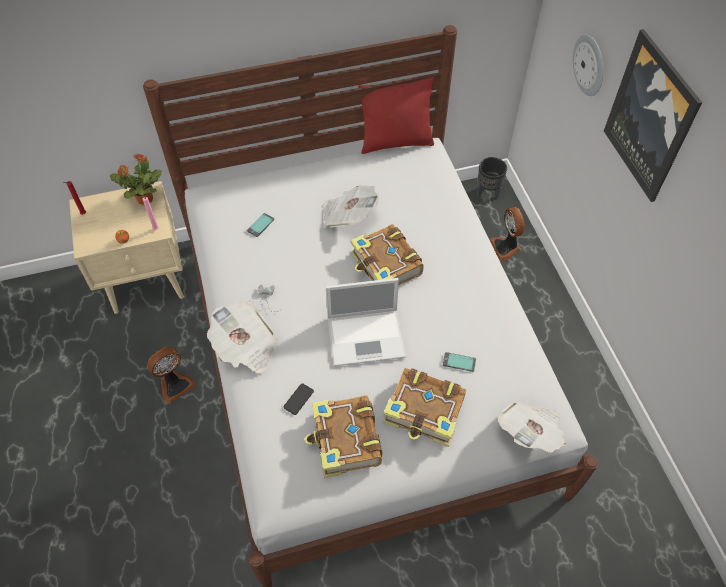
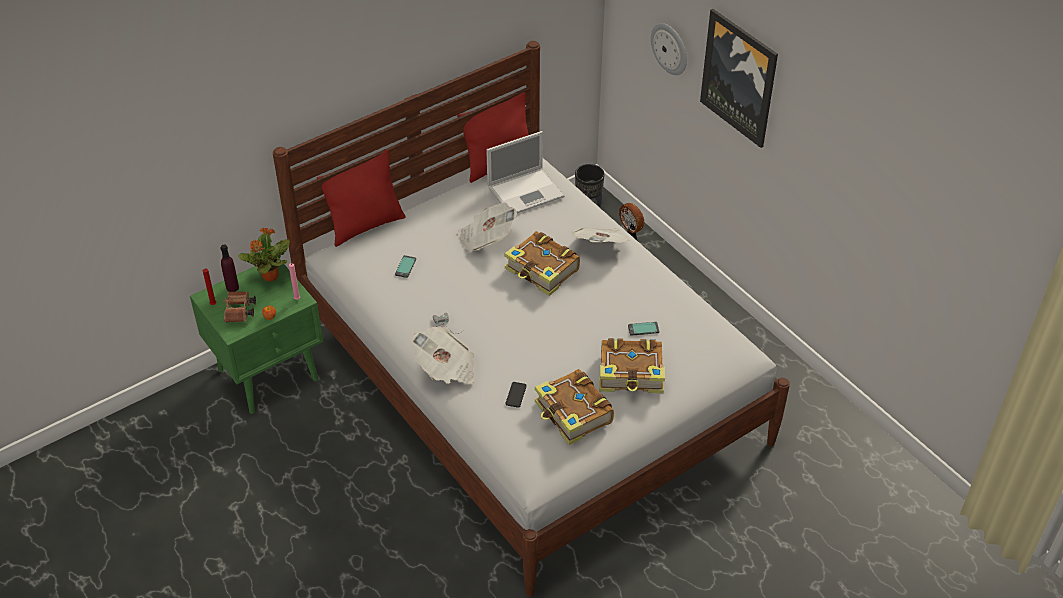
camera: 20 degrees left, 10 degrees down
beige nightstand [69,181,184,314] -> green nightstand [190,256,323,414]
fan [147,347,195,403] -> none
laptop [325,278,406,366] -> laptop moved to [486,131,565,213]
newspaper [498,400,566,453] -> newspaper moved to [572,227,629,243]
none -> purple bottle [221,245,239,292]
none -> brown binoculars [223,292,256,323]
none -> red pillow [317,149,405,247]

